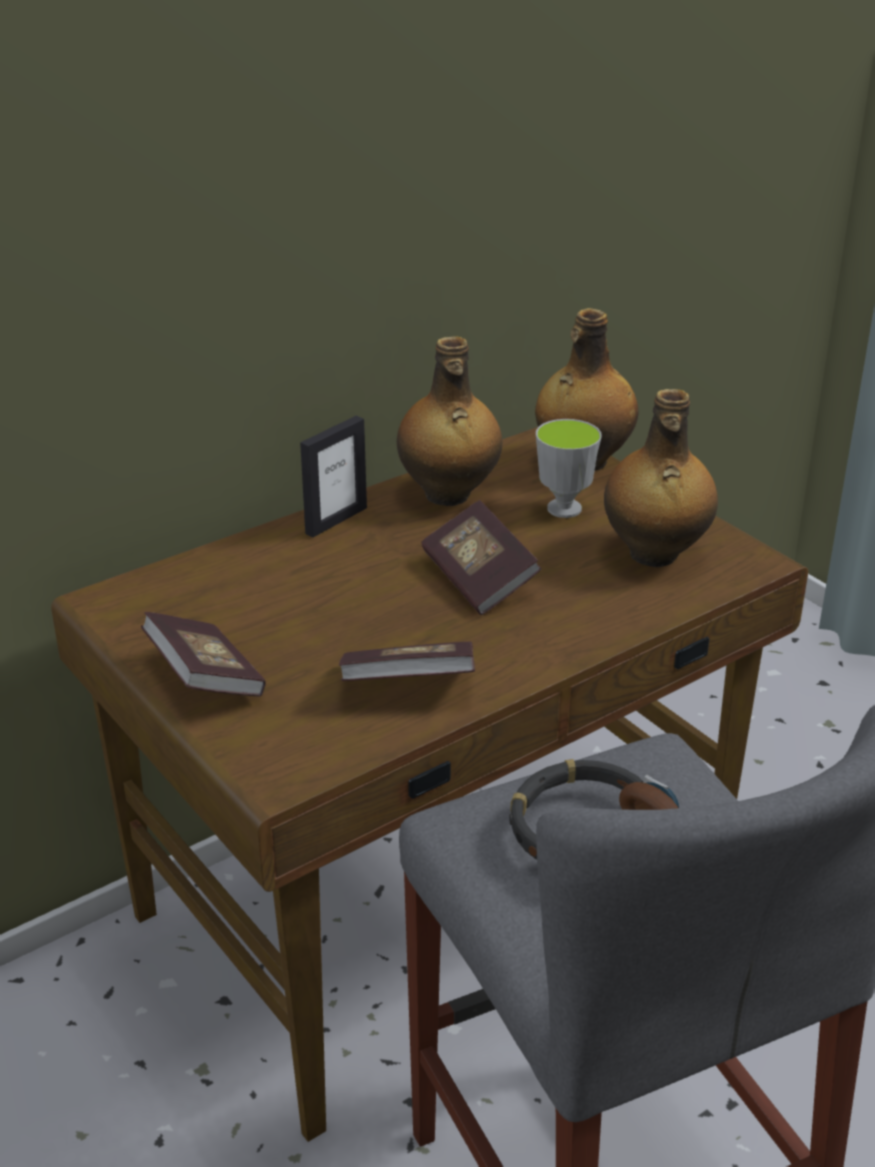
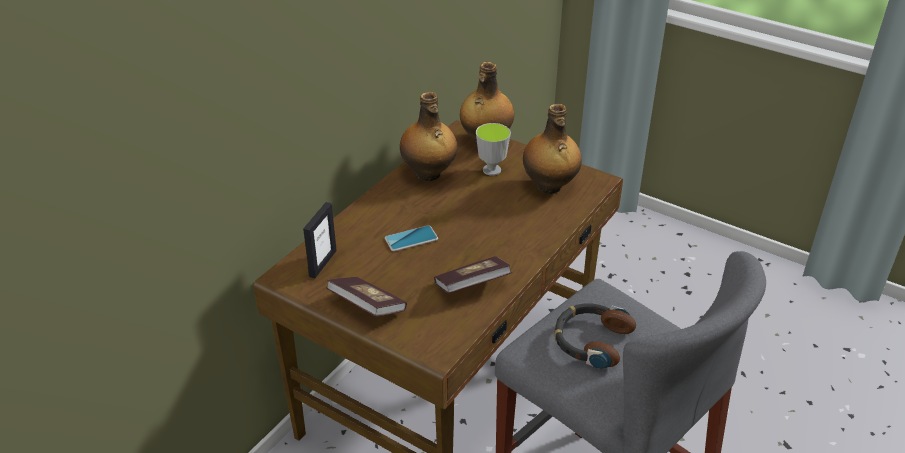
camera: 20 degrees left, 5 degrees up
picture frame [300,416,367,537] -> picture frame moved to [303,202,337,278]
book [421,500,541,615] -> none
none -> phone [385,225,438,251]

